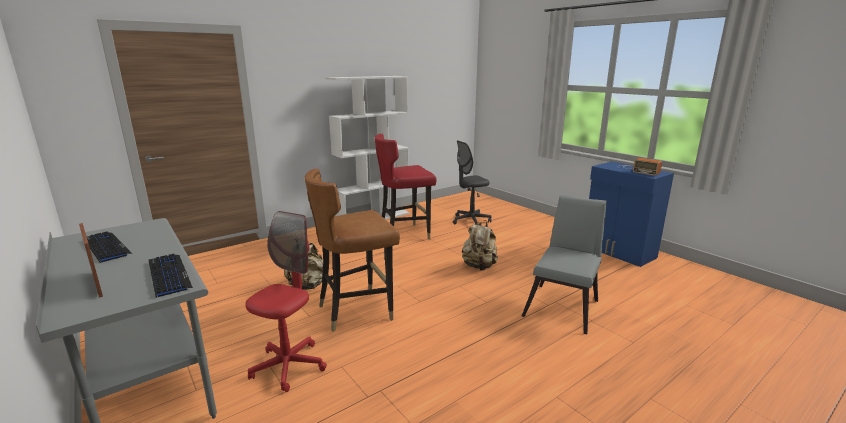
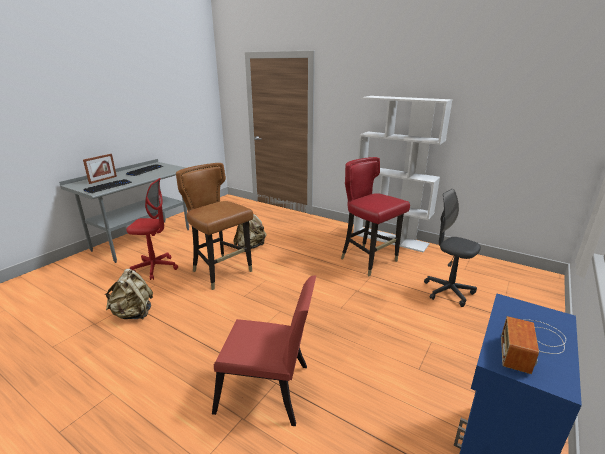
camera: 70 degrees right, 5 degrees up
beige backpack [462,220,498,271] -> beige backpack moved to [106,269,153,319]
grey chair [522,194,607,335] -> red chair [212,276,316,426]

